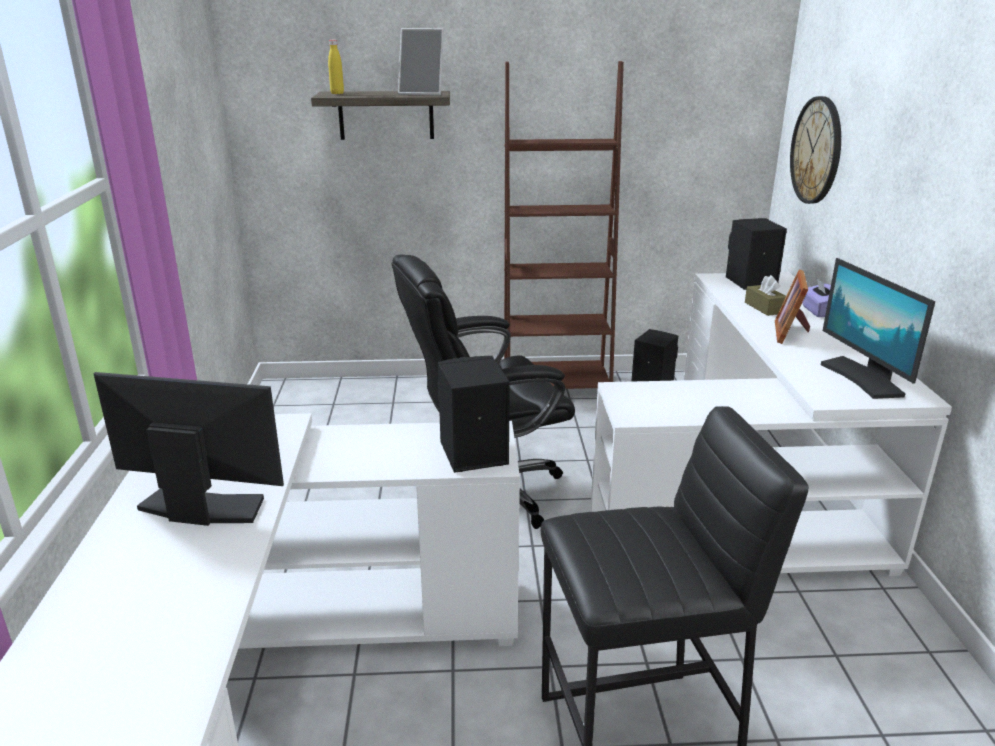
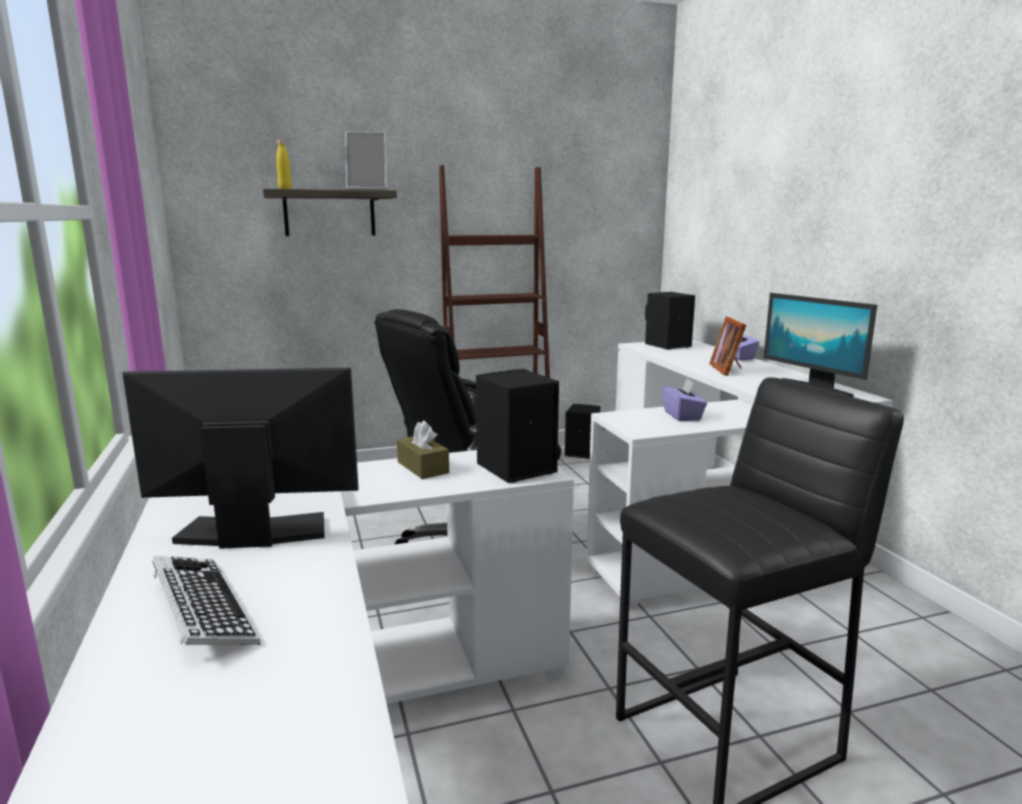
camera: 15 degrees left, 10 degrees down
brown tissue box [745,275,786,316] -> brown tissue box moved to [397,421,449,479]
wall clock [790,96,841,204] -> none
none -> keyboard [152,556,261,645]
none -> purple tissue box [662,379,707,421]

